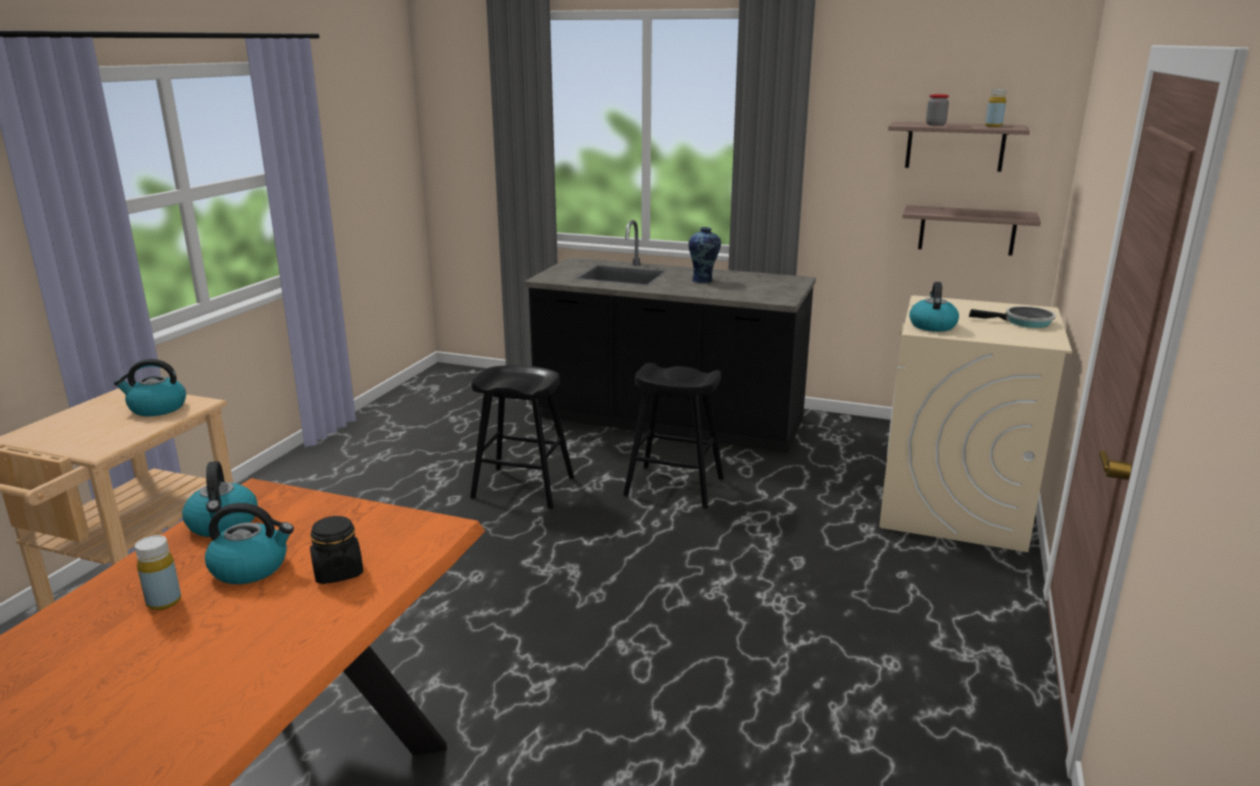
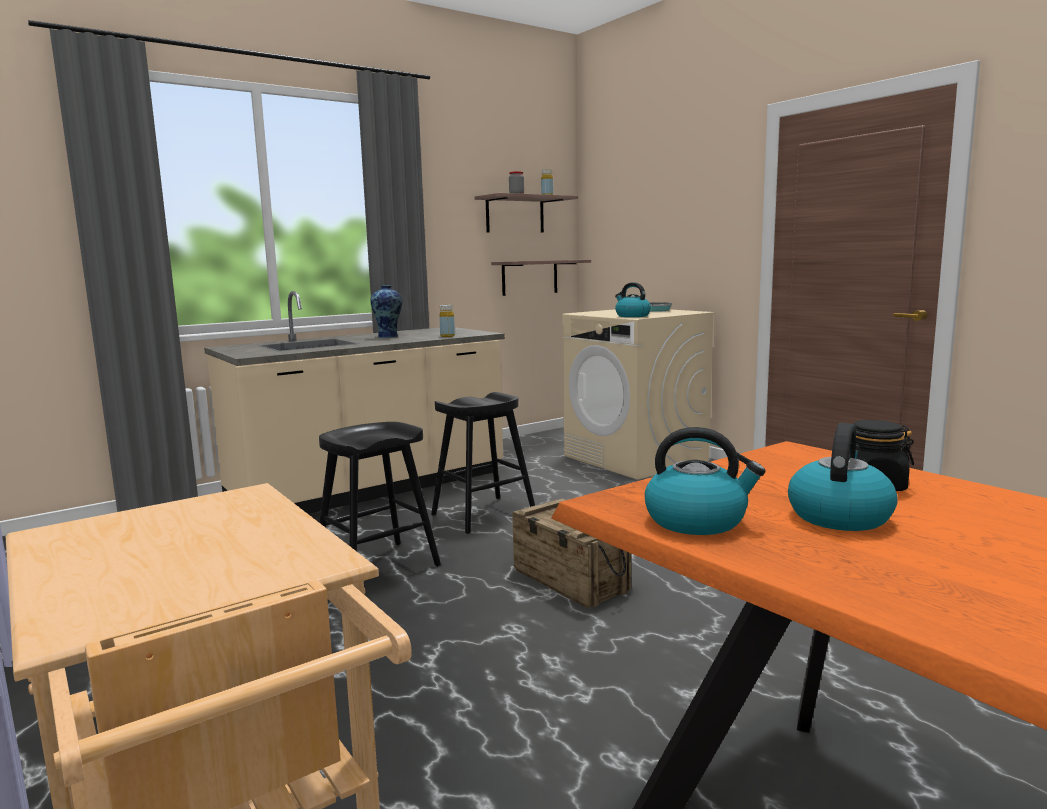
camera: 55 degrees left, 10 degrees down
kettle [114,359,186,416] -> none
yellow bottle [135,535,181,610] -> yellow bottle moved to [439,305,455,337]
black counter [524,220,816,453] -> beige counter [204,291,505,514]
none -> crate [512,498,632,608]

